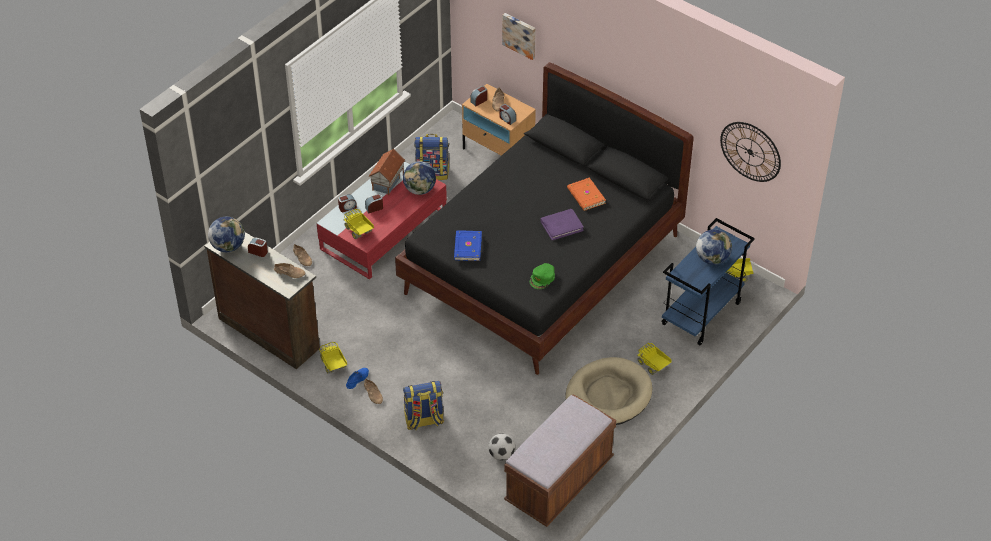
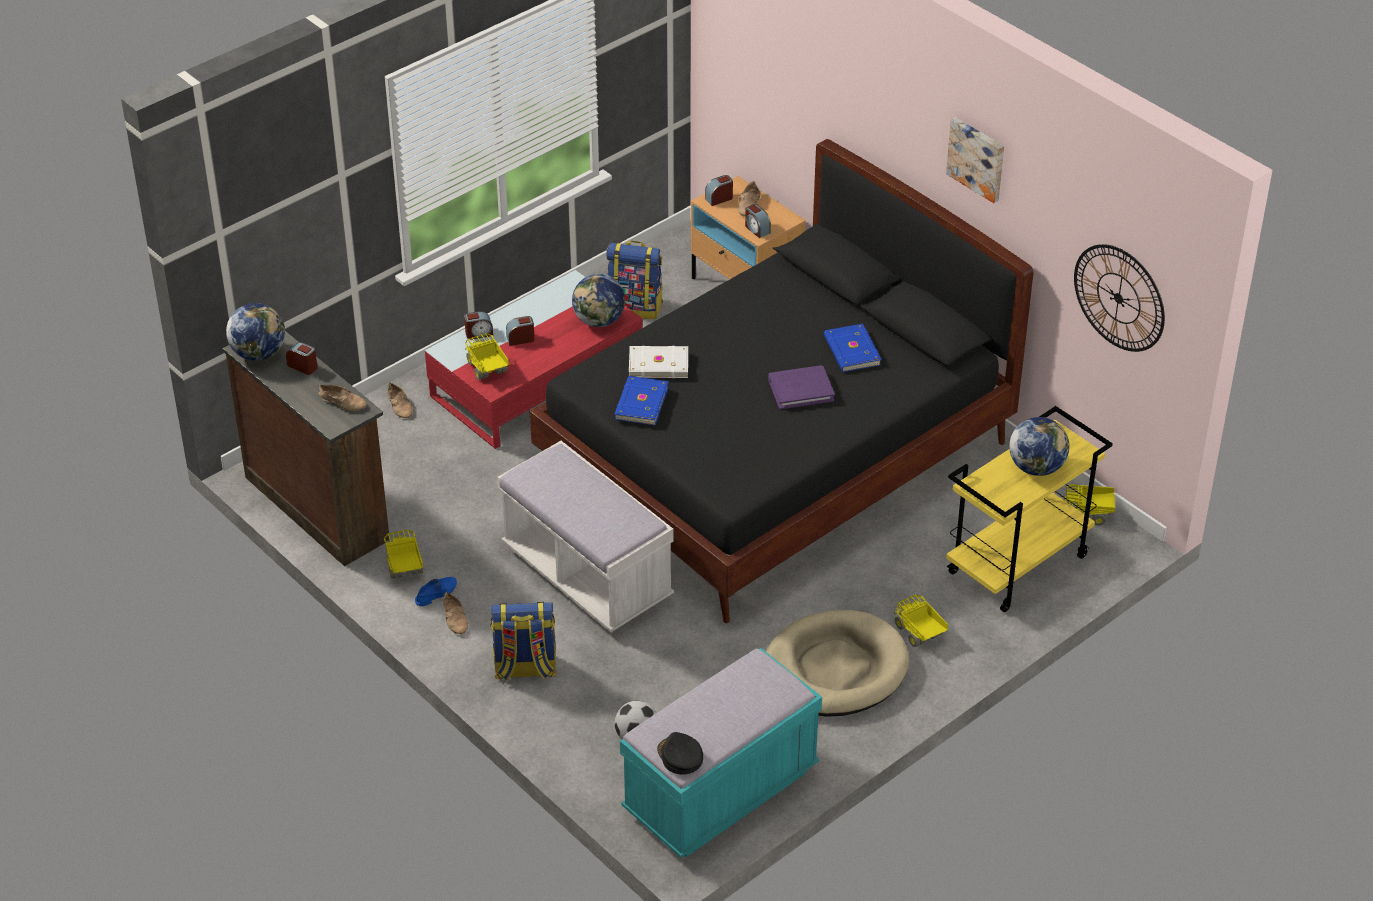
camera: 10 degrees right, 5 degrees down
toy house [369,149,405,195] -> none
picture [502,13,536,60] -> picture moved to [946,117,1004,203]
brown bench [504,394,616,527] -> turquoise bench [620,648,822,858]
green cap [530,263,555,289] -> none
orange book [567,178,606,211] -> blue book [824,324,882,372]
blue cart [661,218,755,345] -> yellow cart [946,406,1113,612]
none -> white bench [497,441,674,632]
none -> white book [629,346,688,378]
none -> black cap [657,732,703,775]

